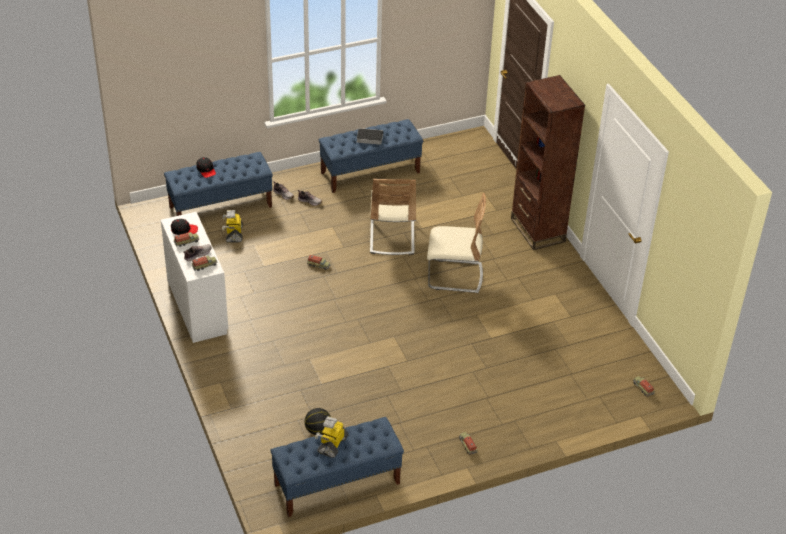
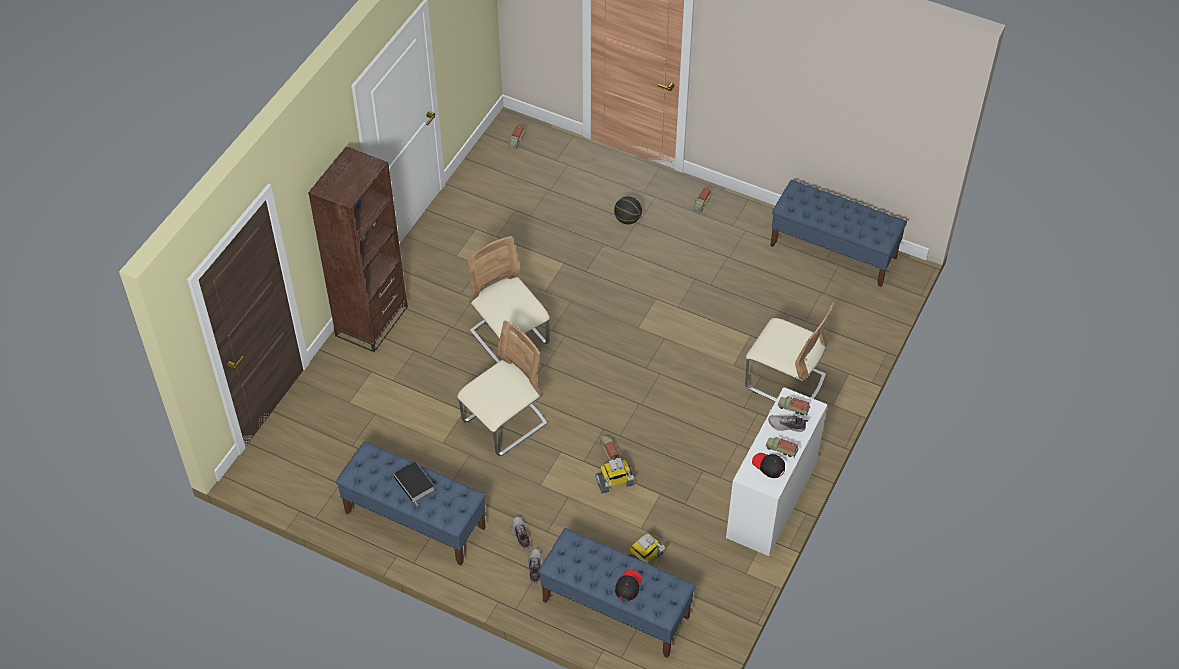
camera: 130 degrees left, 10 degrees up
basketball [305,408,331,435] -> basketball moved to [614,196,642,225]
toy robot [315,416,349,458] -> toy robot moved to [595,458,634,494]
none -> beige chair [745,302,834,402]

